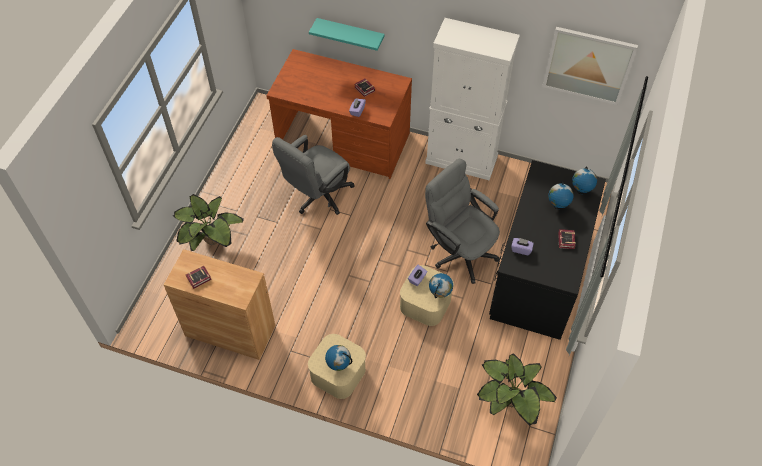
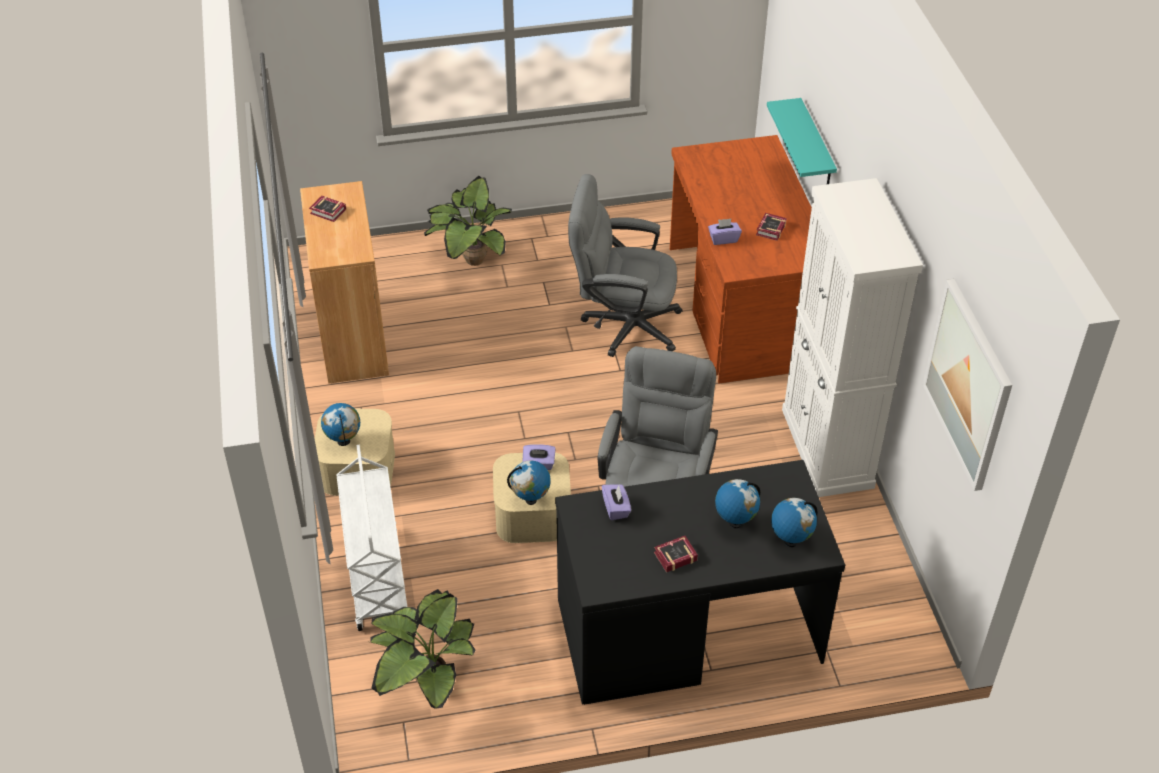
camera: 60 degrees right, 10 degrees down
none -> white cart [337,445,407,631]

